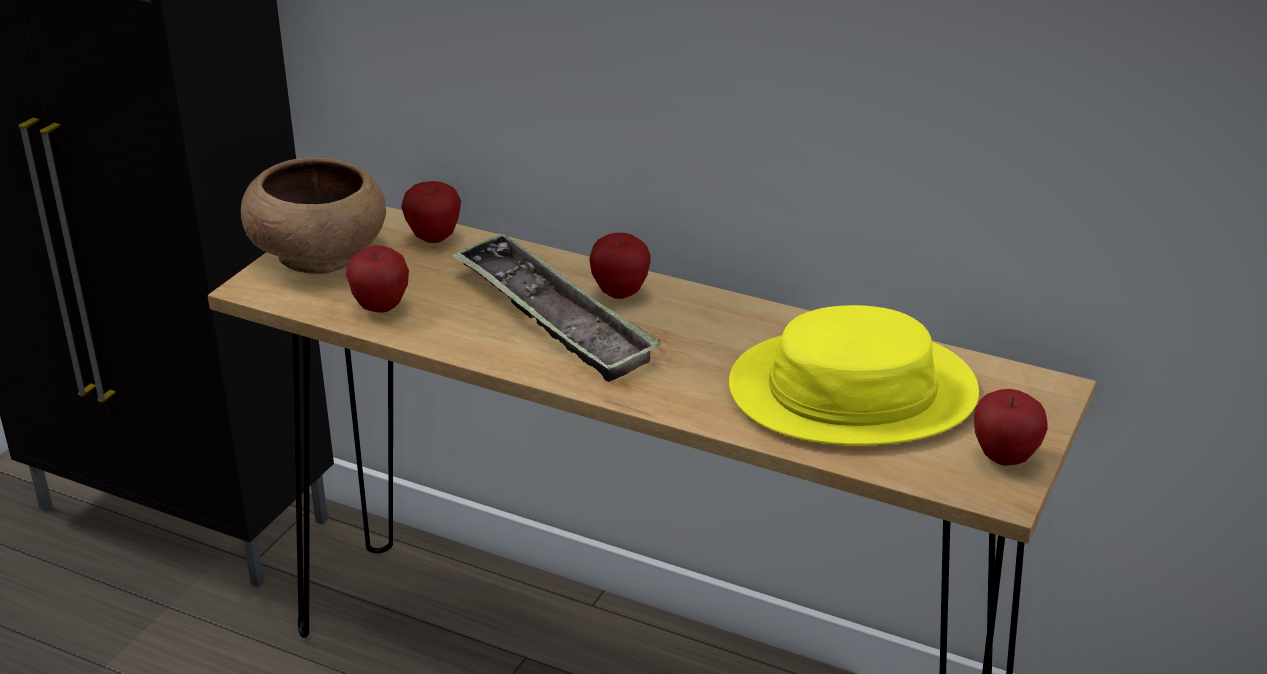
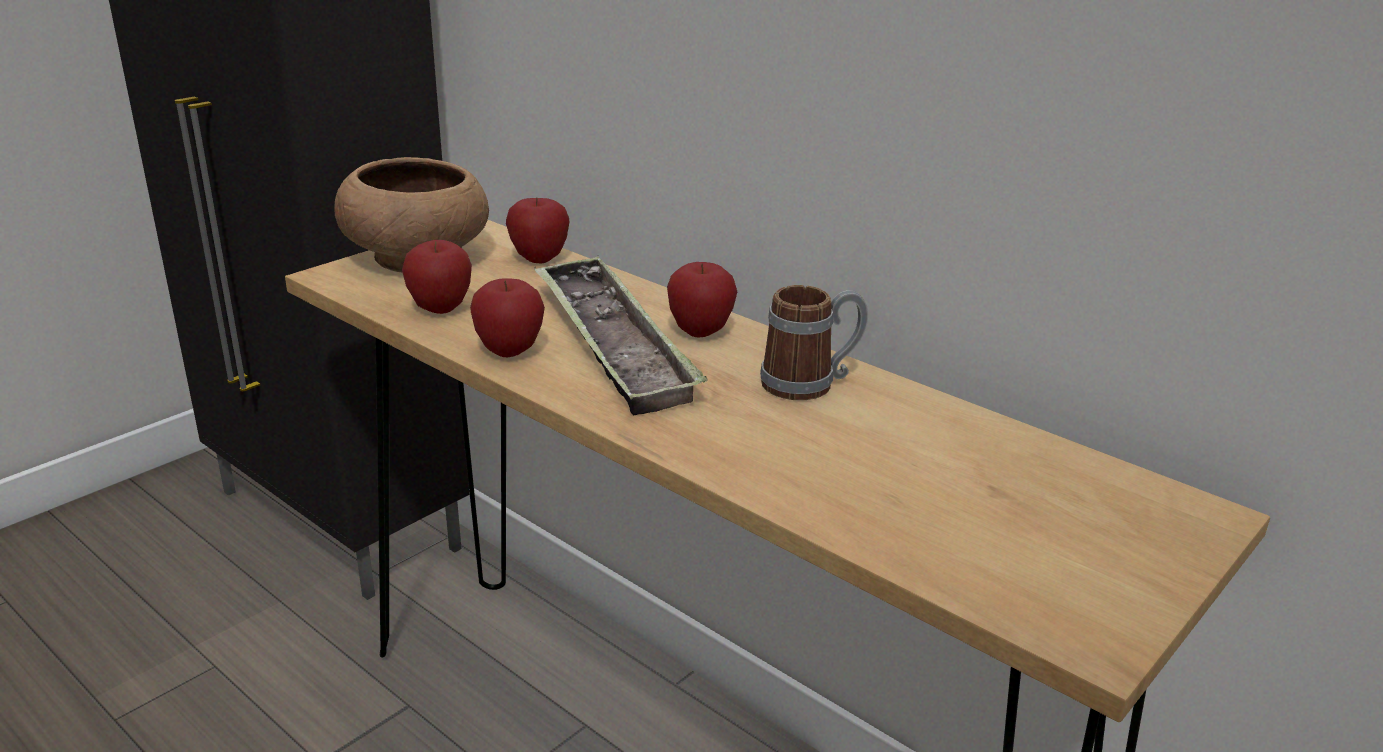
camera: 15 degrees right, 5 degrees down
yellow hat [729,305,979,446] -> none
apple [974,389,1047,466] -> apple moved to [470,278,545,357]
none -> mug [760,285,868,400]

